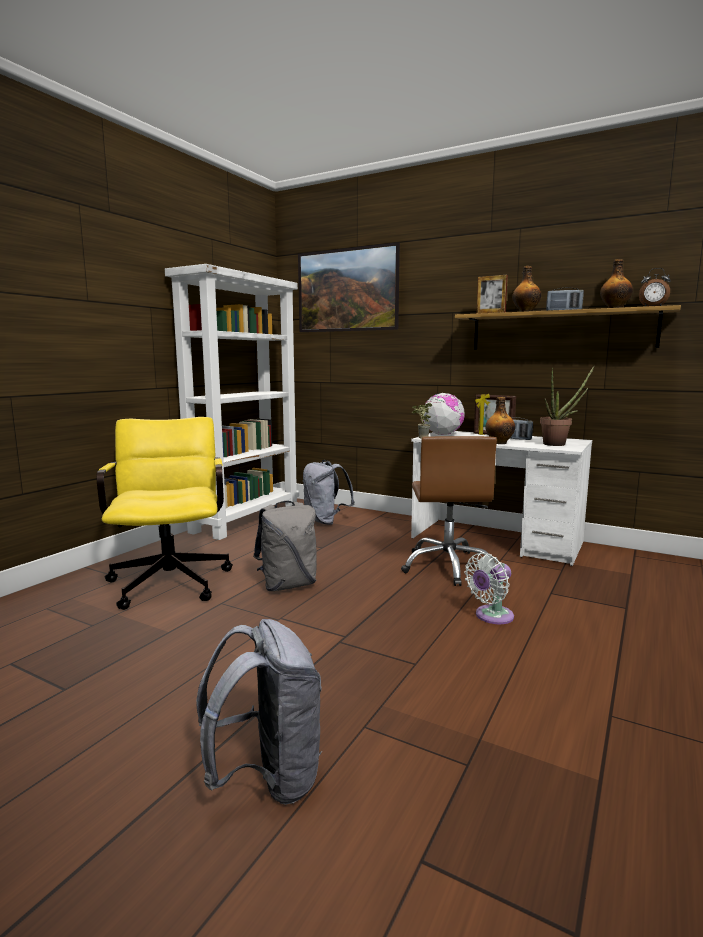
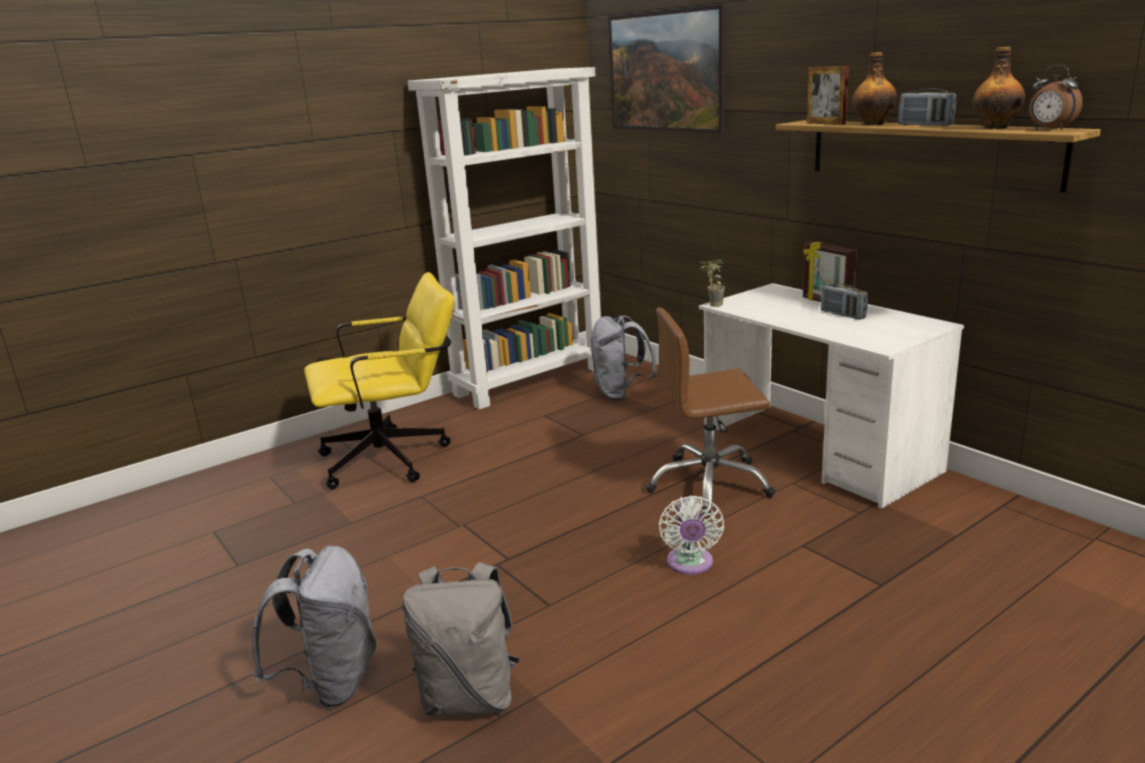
camera: 25 degrees right, 10 degrees up
yellow office chair [96,417,233,610] -> yellow office chair turned 60 degrees clockwise [304,272,455,489]
grey backpack [253,501,317,591] -> grey backpack moved to [402,562,520,716]
brown office chair [401,436,497,586] -> brown office chair turned 60 degrees clockwise [645,307,776,517]
globe [423,393,465,435] -> none
white fan [464,553,514,624] -> white fan turned 75 degrees counterclockwise [659,495,724,575]
bottle [485,397,515,444] -> none
potted plant [540,366,594,446] -> none

